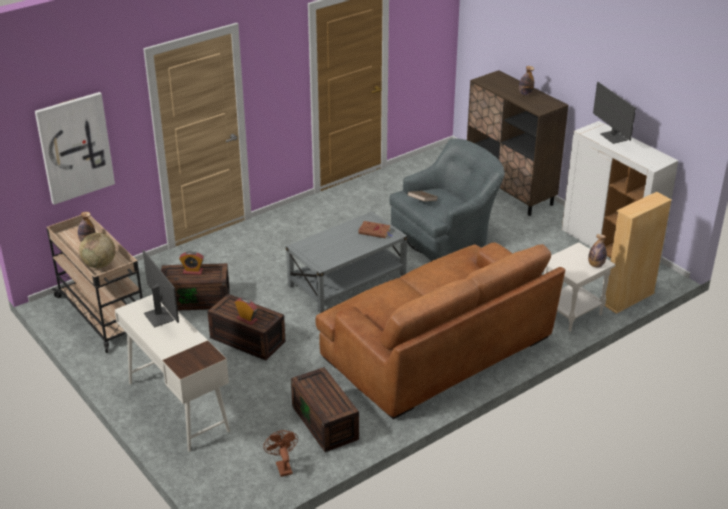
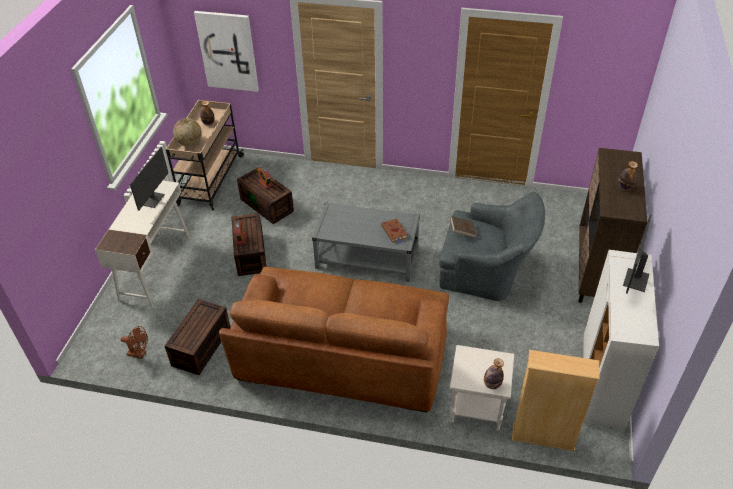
camera: 50 degrees right, 10 degrees up
brown fan [263,430,298,477] -> brown fan turned 75 degrees clockwise [120,326,148,359]

